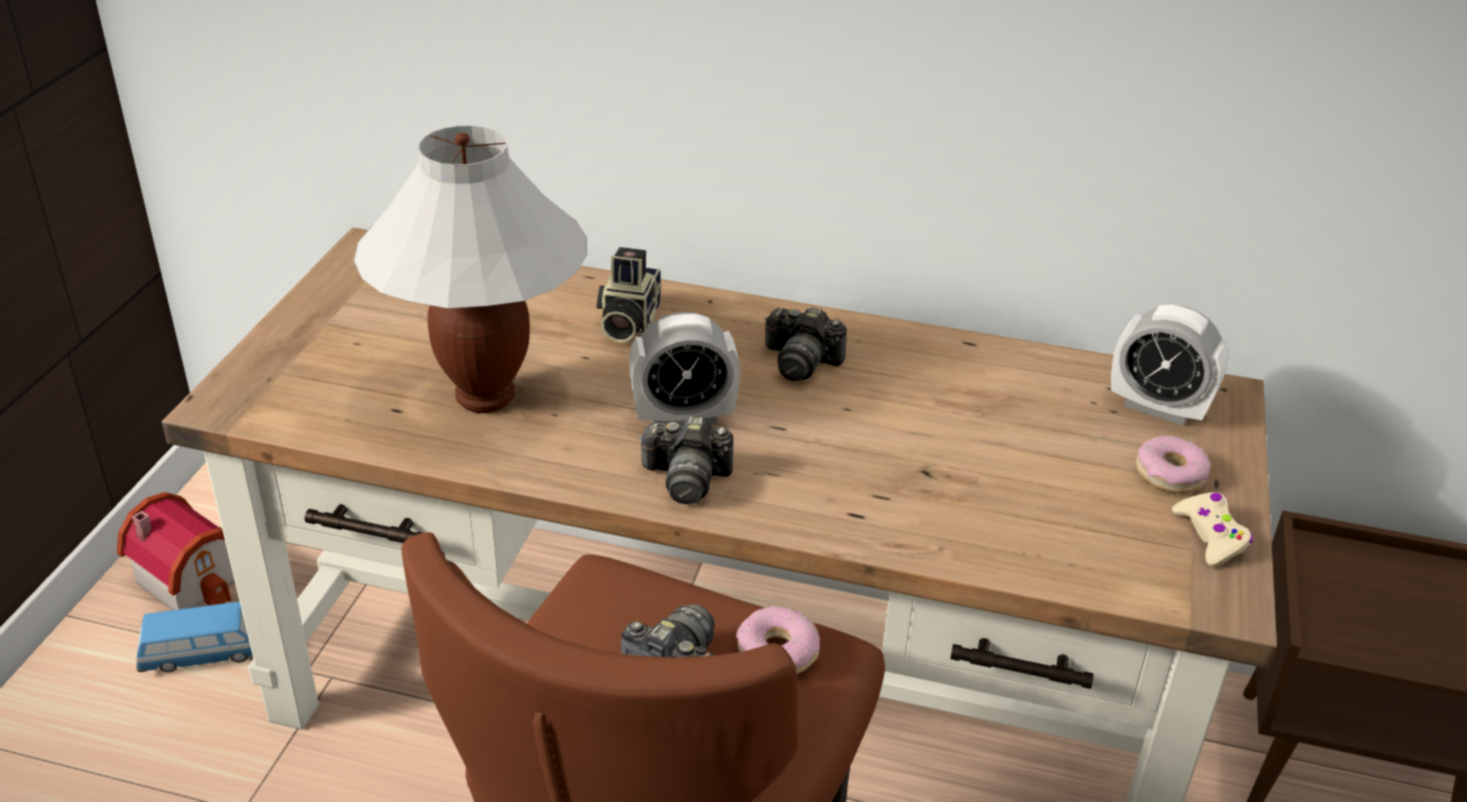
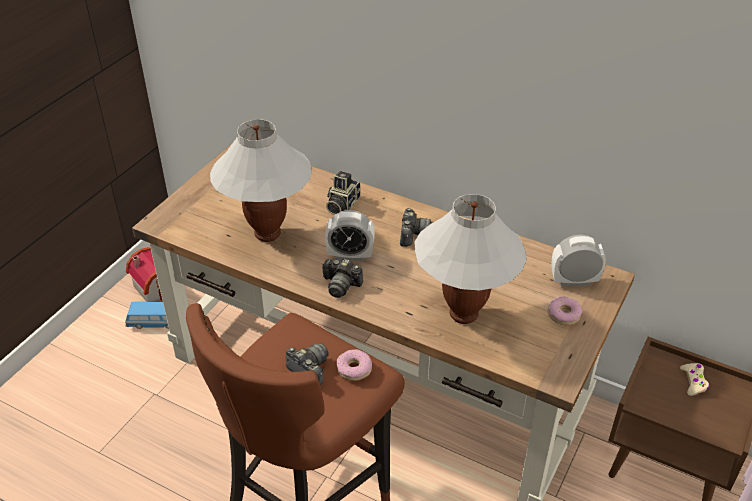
camera: 15 degrees right, 5 degrees up
camera [764,306,847,382] -> camera turned 120 degrees counterclockwise [400,208,433,247]
alarm clock [1111,305,1229,425] -> alarm clock turned 135 degrees clockwise [551,235,606,286]
beige game controller [1172,492,1253,567] -> beige game controller moved to [680,363,709,396]
none -> white table lamp [414,194,527,324]

